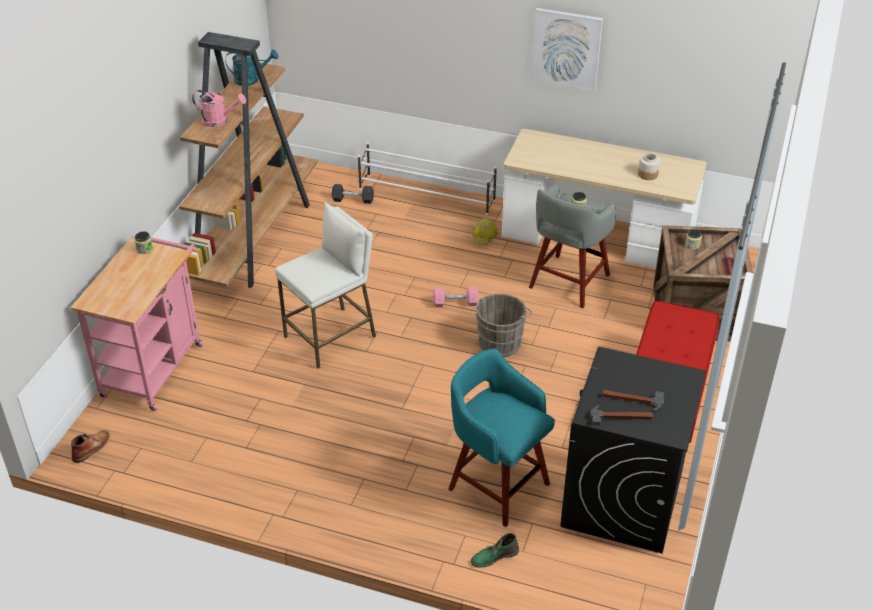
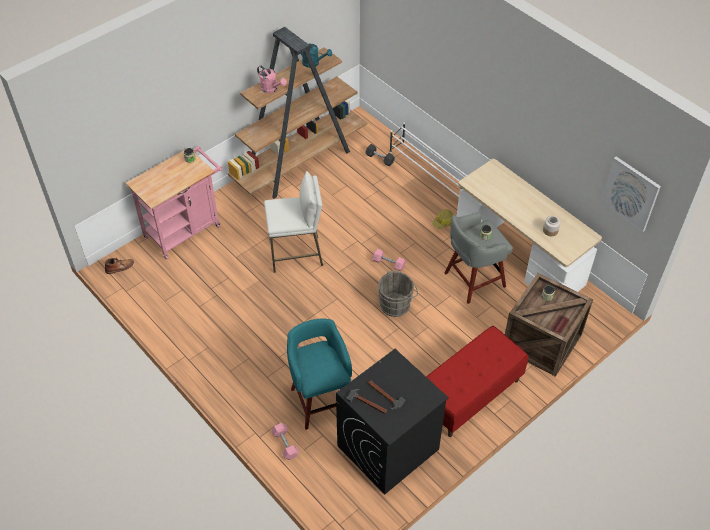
camera: 30 degrees right, 10 degrees up
green boot [471,533,519,568] -> pink dumbbell [271,423,299,460]
picture [531,8,603,91] -> picture moved to [601,156,661,232]

